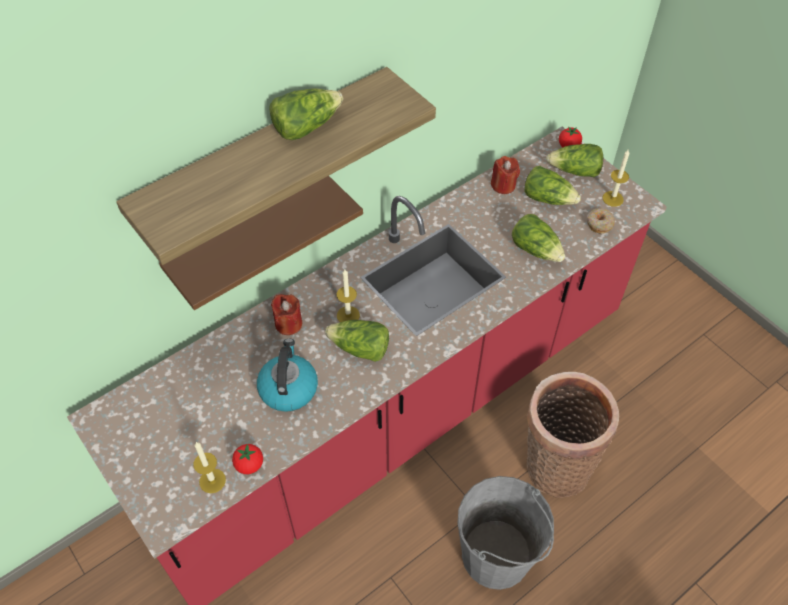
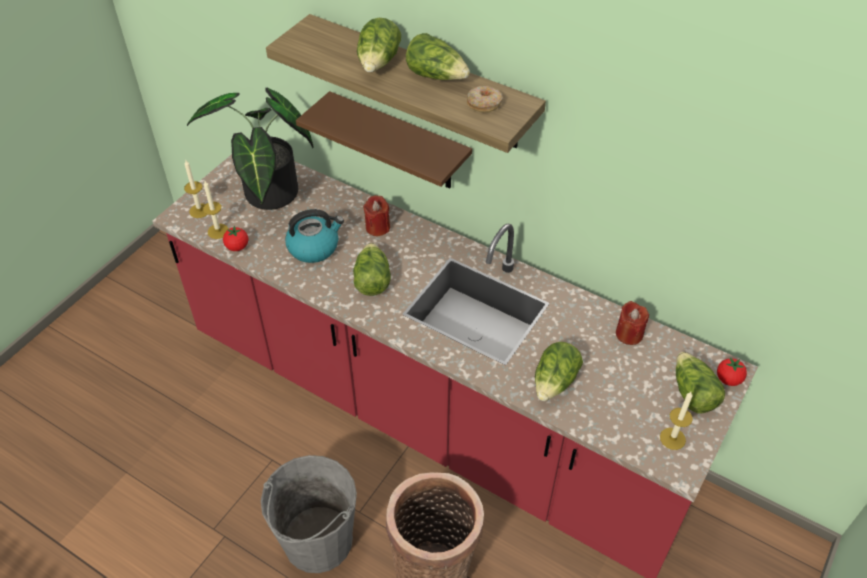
camera: 70 degrees right, 5 degrees down
candle [337,269,360,322] -> candle moved to [184,160,208,218]
lettuce [524,166,581,205] -> lettuce moved to [357,18,401,72]
donut [587,208,615,234] -> donut moved to [466,86,503,112]
none -> potted plant [187,88,314,210]

